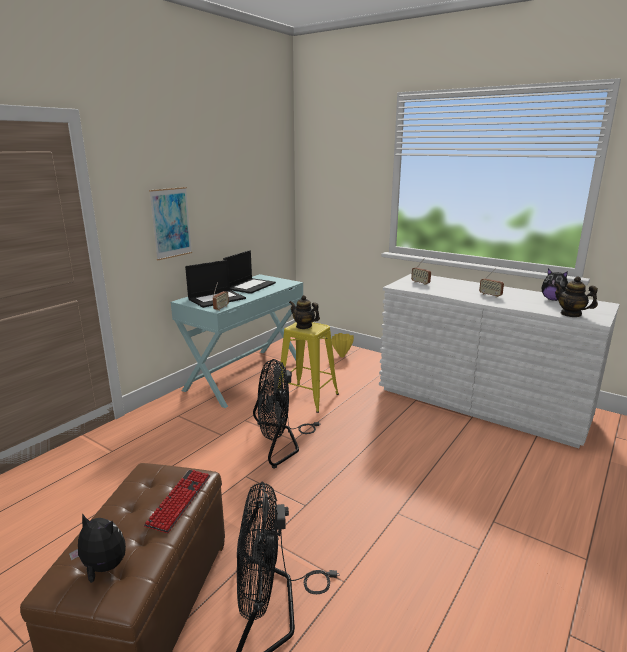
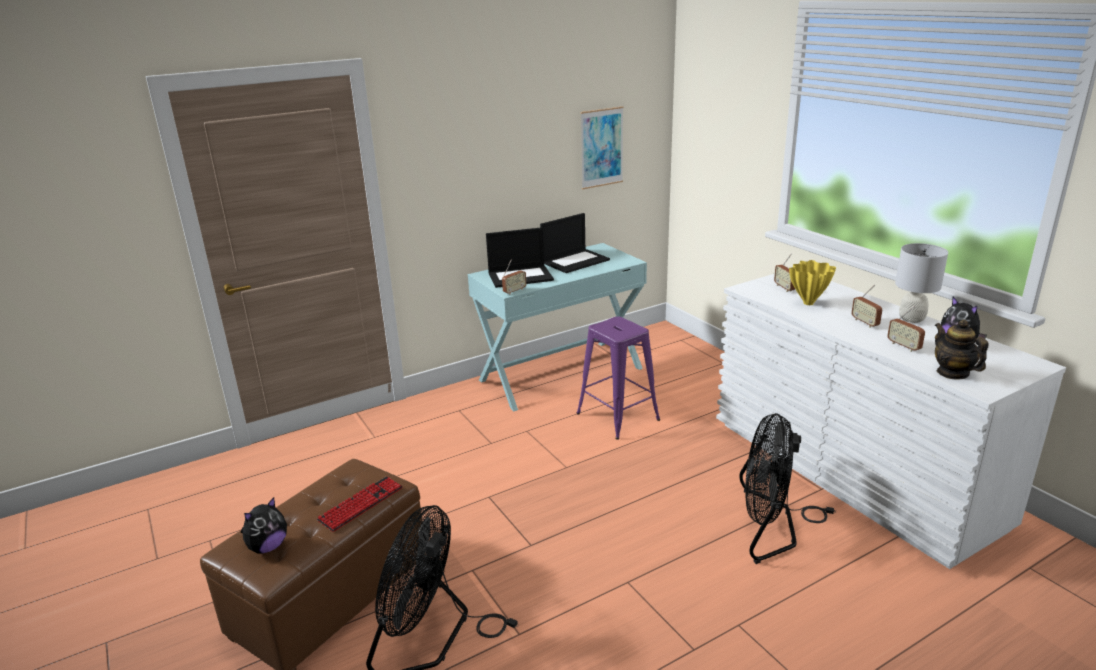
camera: 25 degrees right, 5 degrees up
plush toy [69,514,126,583] -> plush toy turned 90 degrees clockwise [241,497,287,553]
picture [149,187,192,260] -> picture moved to [581,106,624,189]
black fan [253,359,321,469] -> black fan moved to [739,413,836,564]
yellow stool [278,322,339,413] -> purple stool [576,317,660,440]
teapot [289,295,320,329] -> none
yellow vase [331,333,354,357] -> yellow vase moved to [789,260,836,305]
none -> radio [887,306,925,352]
none -> grey table lamp [895,243,948,323]

